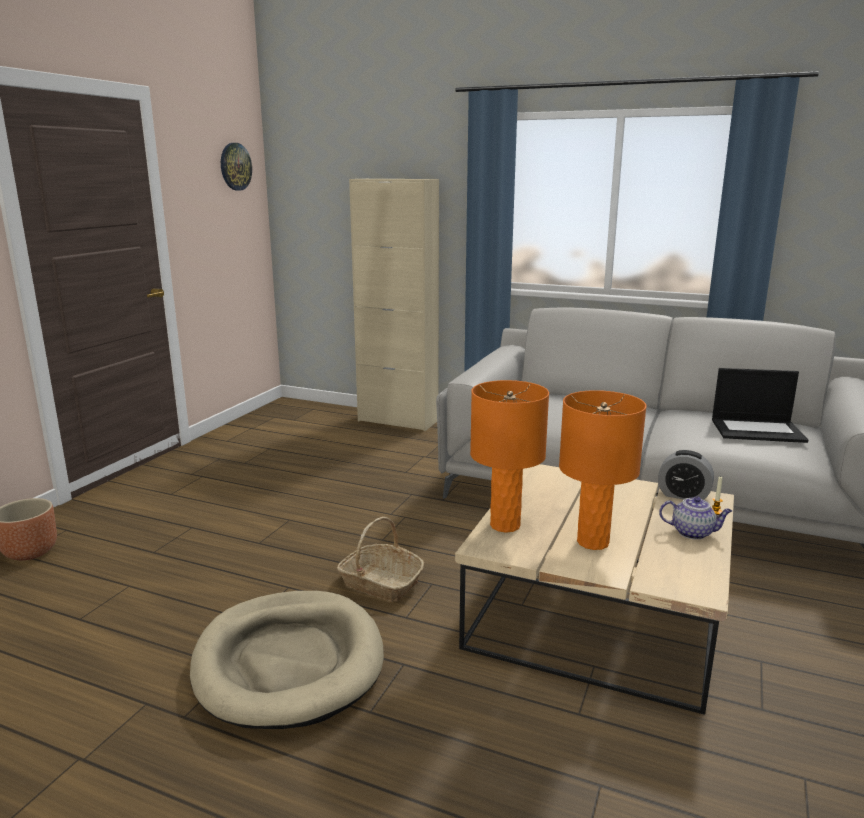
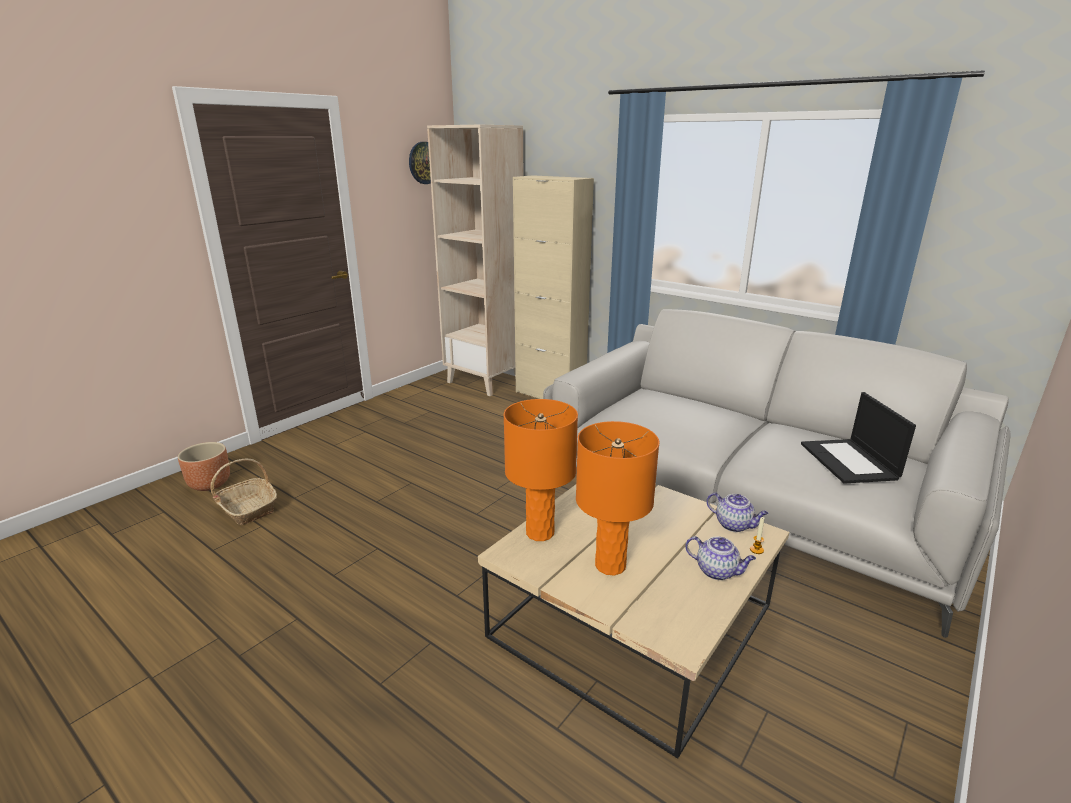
camera: 15 degrees right, 5 degrees up
beige dog bed [190,591,384,729] -> none
basket [337,517,424,602] -> basket moved to [210,459,277,525]
alarm clock [658,450,714,500] -> teapot [707,492,768,532]
laptop [712,368,808,443] -> laptop turned 60 degrees clockwise [801,392,916,484]
none -> beige bookcase [427,125,523,396]

